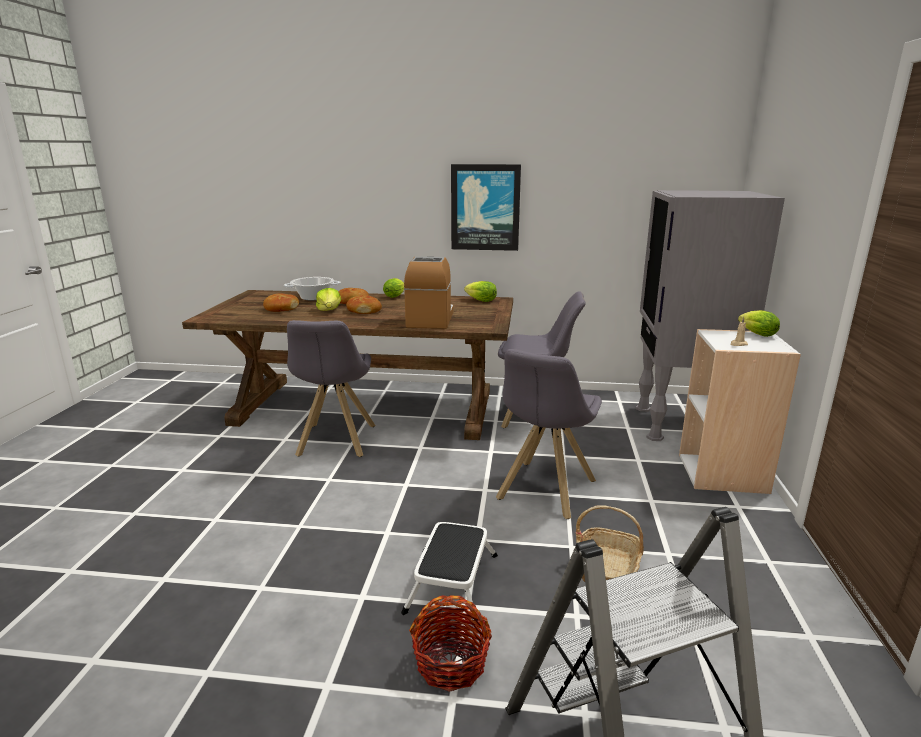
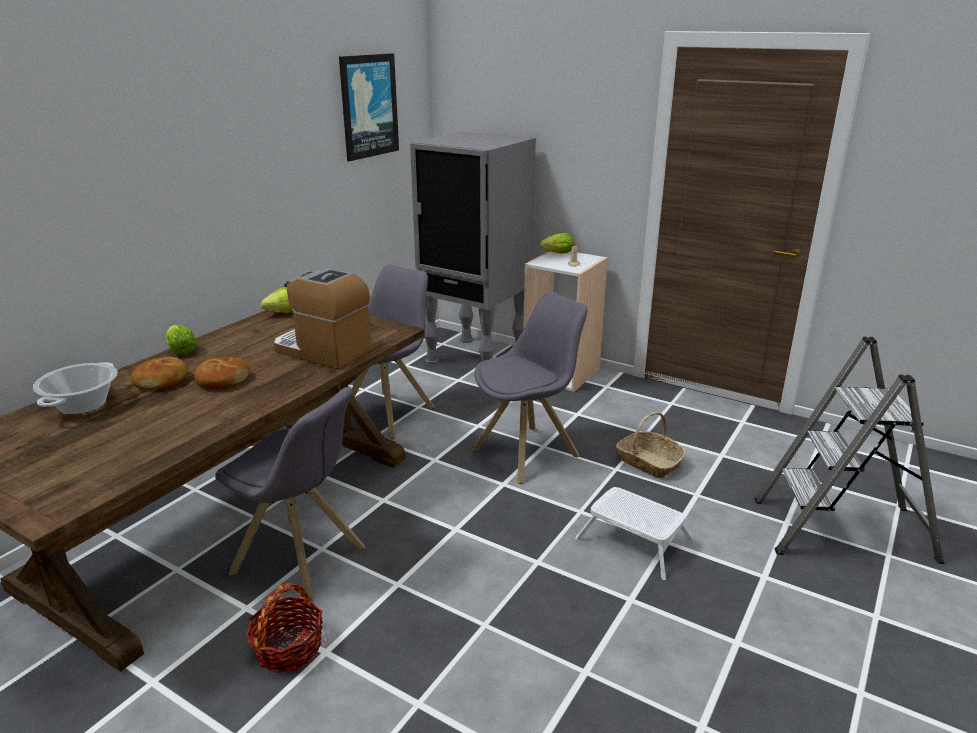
camera: 65 degrees left, 5 degrees up
bread [263,293,299,312] -> none
lettuce [316,288,341,311] -> none
black step ladder [401,522,498,621] -> white step ladder [575,487,695,580]
basket [409,595,492,692] -> basket moved to [246,583,323,673]
picture [451,164,521,251] -> picture moved to [339,53,399,161]
grey chair [496,349,602,519] -> grey chair turned 90 degrees counterclockwise [473,291,587,484]

